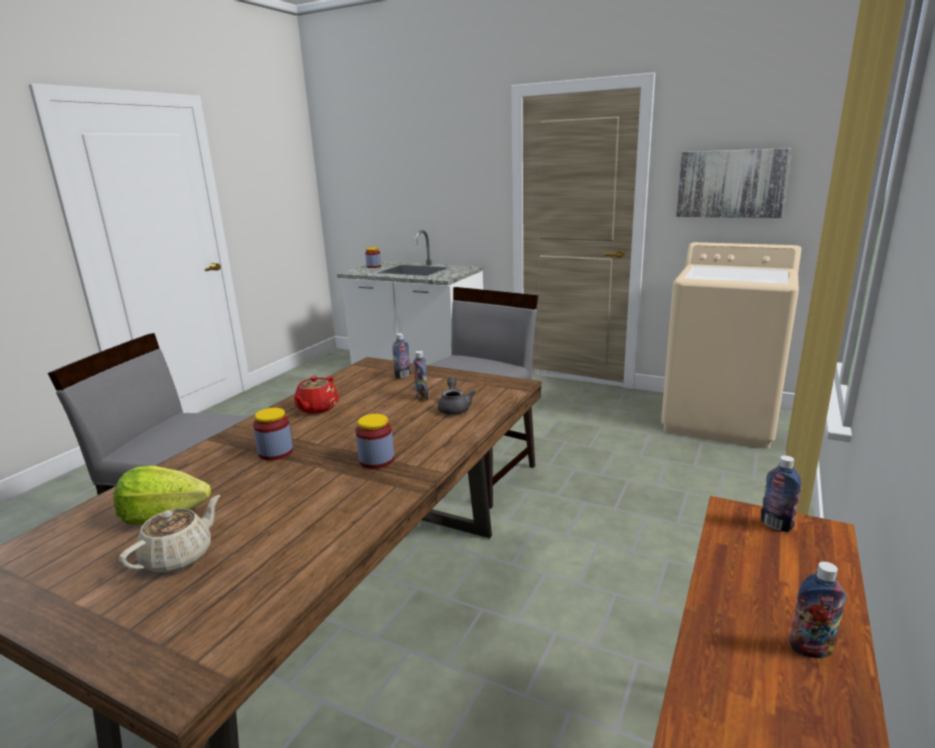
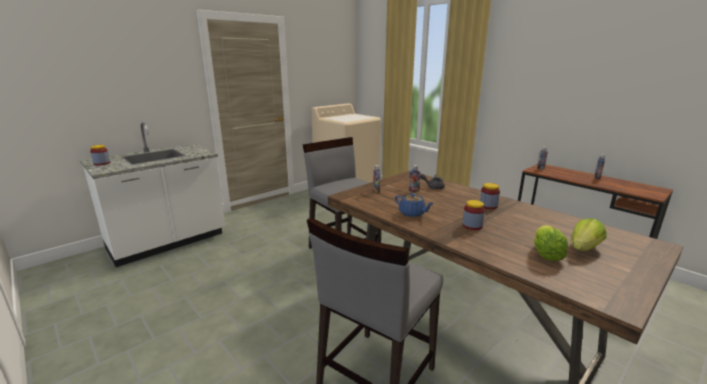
camera: 70 degrees left, 0 degrees up
beige teapot [119,495,220,573] -> lettuce [571,218,607,251]
red teapot [293,376,339,414] -> blue teapot [395,193,434,217]
picture [676,148,792,218] -> none

